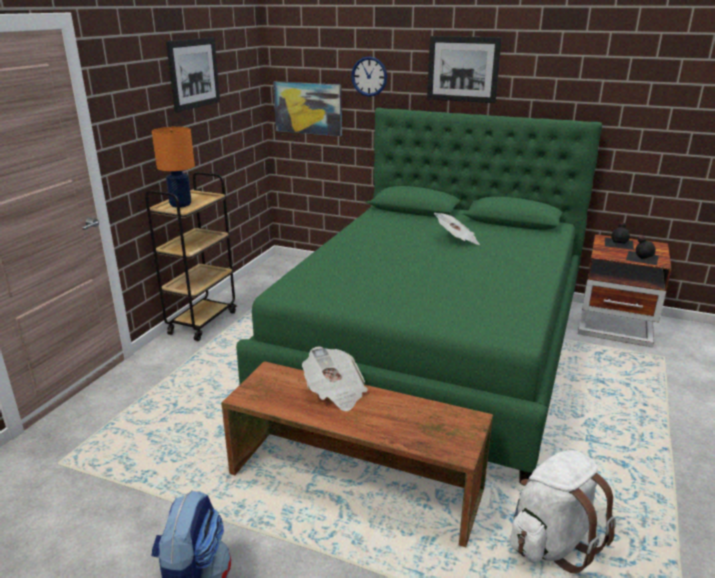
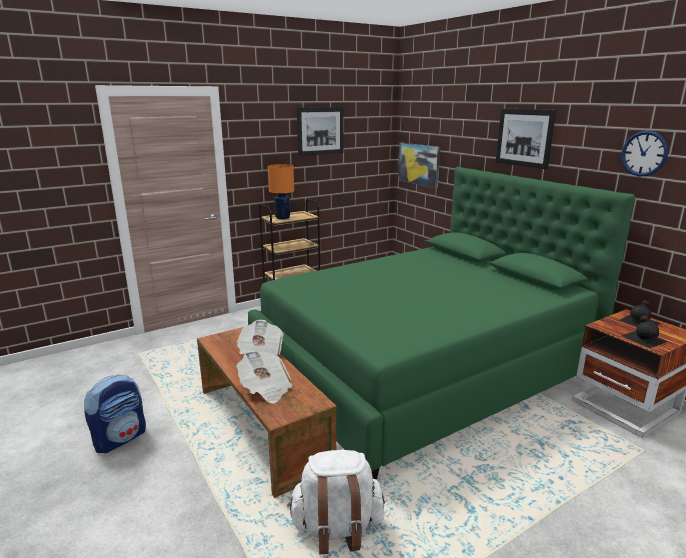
camera: 35 degrees right, 5 degrees down
wall clock [351,56,387,97] -> wall clock moved to [621,131,668,176]
newspaper [434,213,480,245] -> newspaper moved to [236,350,293,403]

